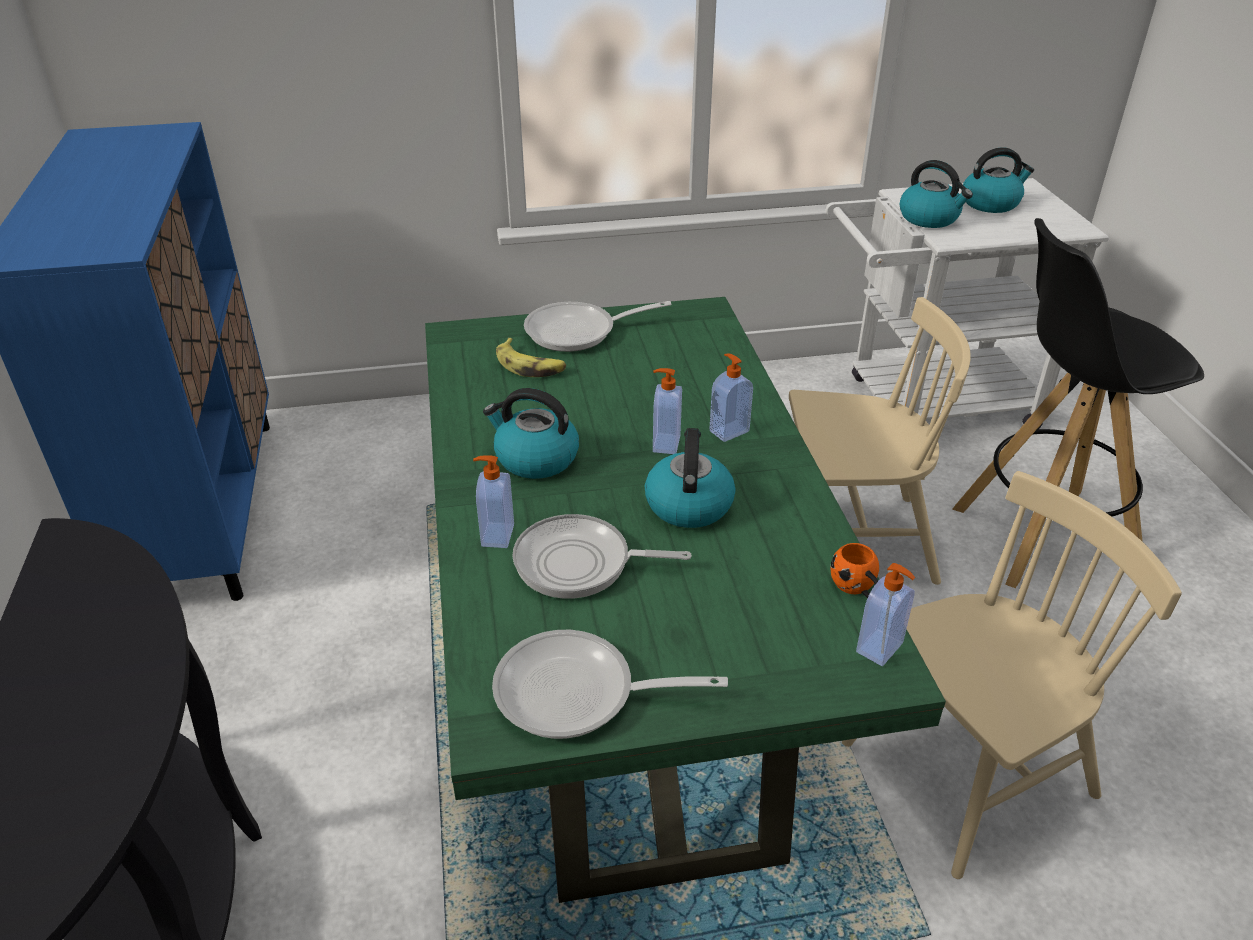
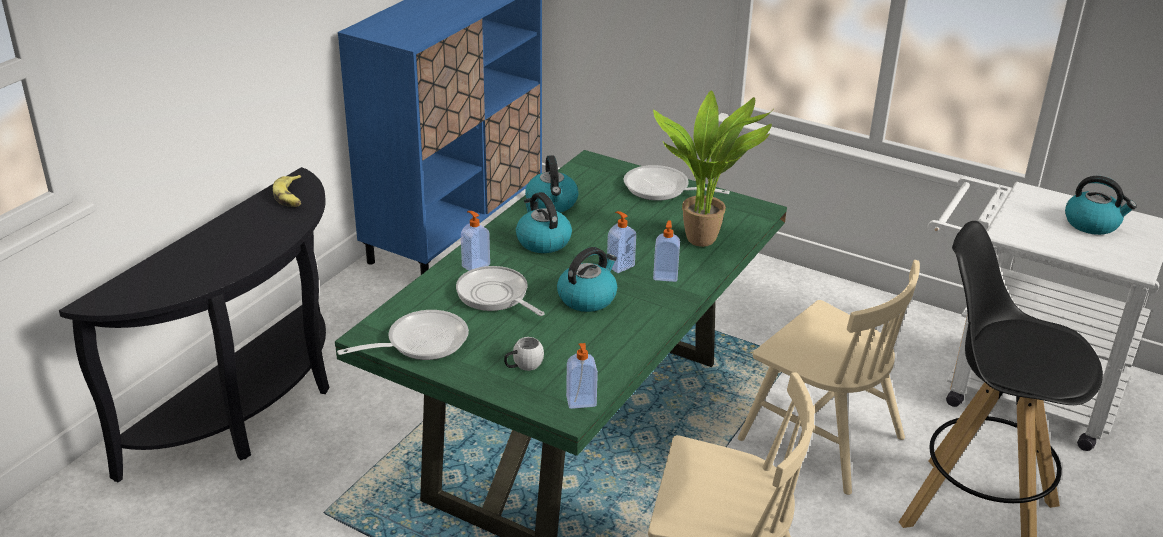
camera: 40 degrees right, 5 degrees down
frying pan [492,630,728,739] -> frying pan turned 105 degrees clockwise [337,310,469,360]
banana [496,338,566,377] -> banana moved to [273,175,301,207]
orange mug [831,543,879,598] -> none
kettle [900,160,973,228] -> kettle moved to [525,155,578,213]
none -> white mug [504,337,544,371]
none -> potted plant [653,90,772,247]

